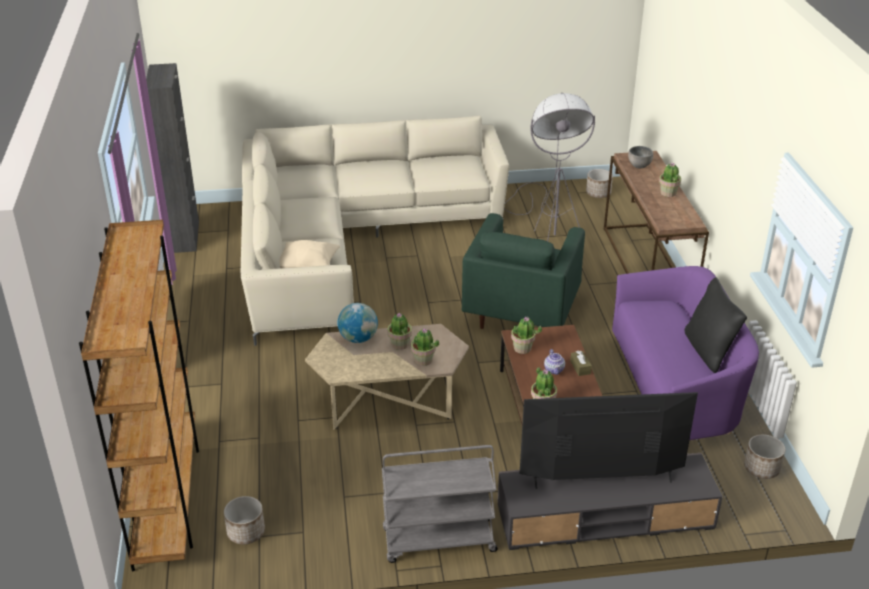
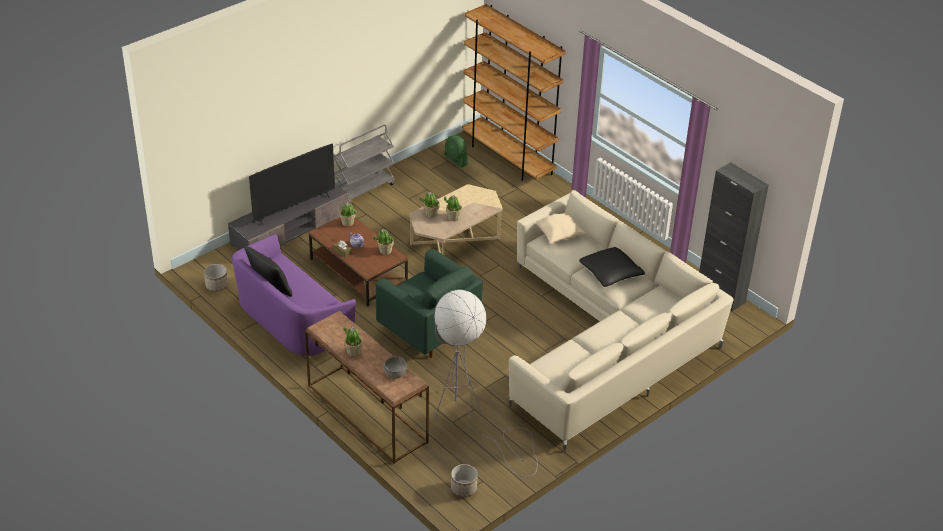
camera: 145 degrees right, 5 degrees up
planter [224,496,265,544] -> green fan [444,136,468,168]
globe [338,303,378,343] -> none
green armchair [462,213,585,329] -> green armchair turned 150 degrees clockwise [376,249,482,358]
none -> black pillow [579,247,645,287]

